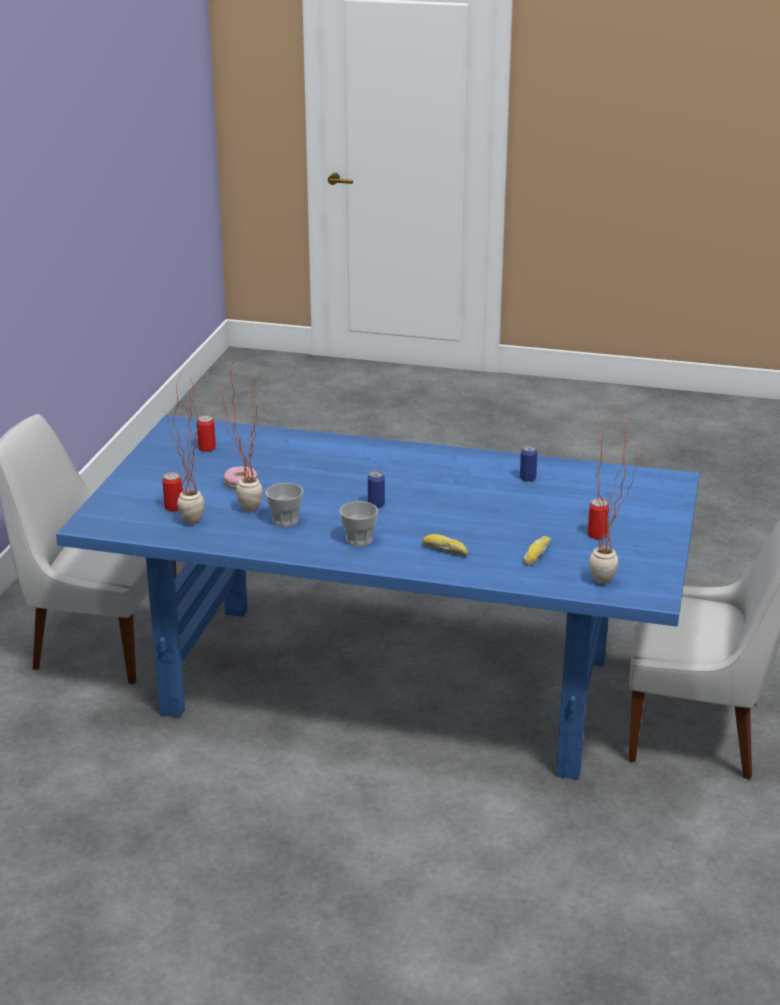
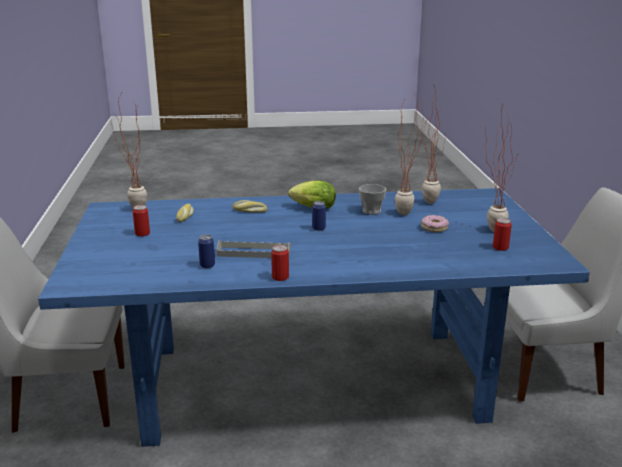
camera: 160 degrees right, 5 degrees down
can [162,472,182,512] -> can moved to [271,245,289,281]
cup [340,501,378,547] -> lettuce [288,180,336,209]
none -> grey tray [217,240,291,258]
none -> potted plant [484,105,516,232]

